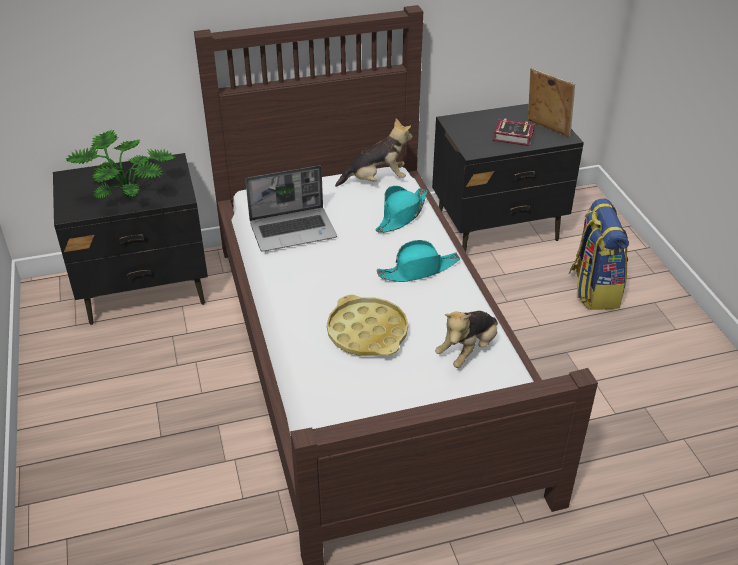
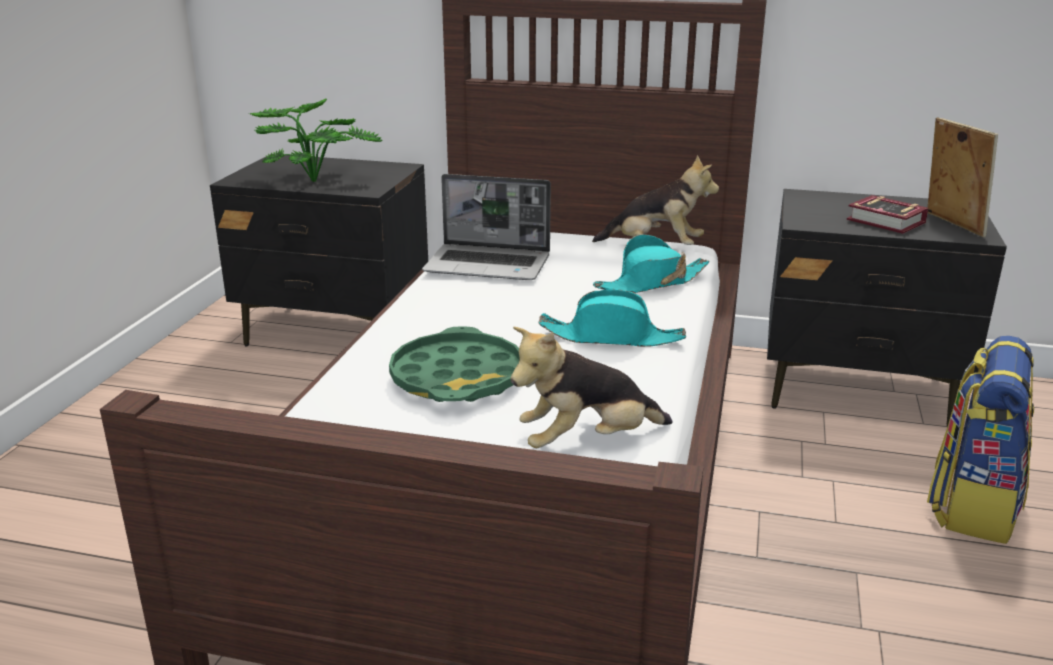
camera: 30 degrees right, 15 degrees down
yellow tray [327,295,408,356] -> green tray [389,326,520,402]

